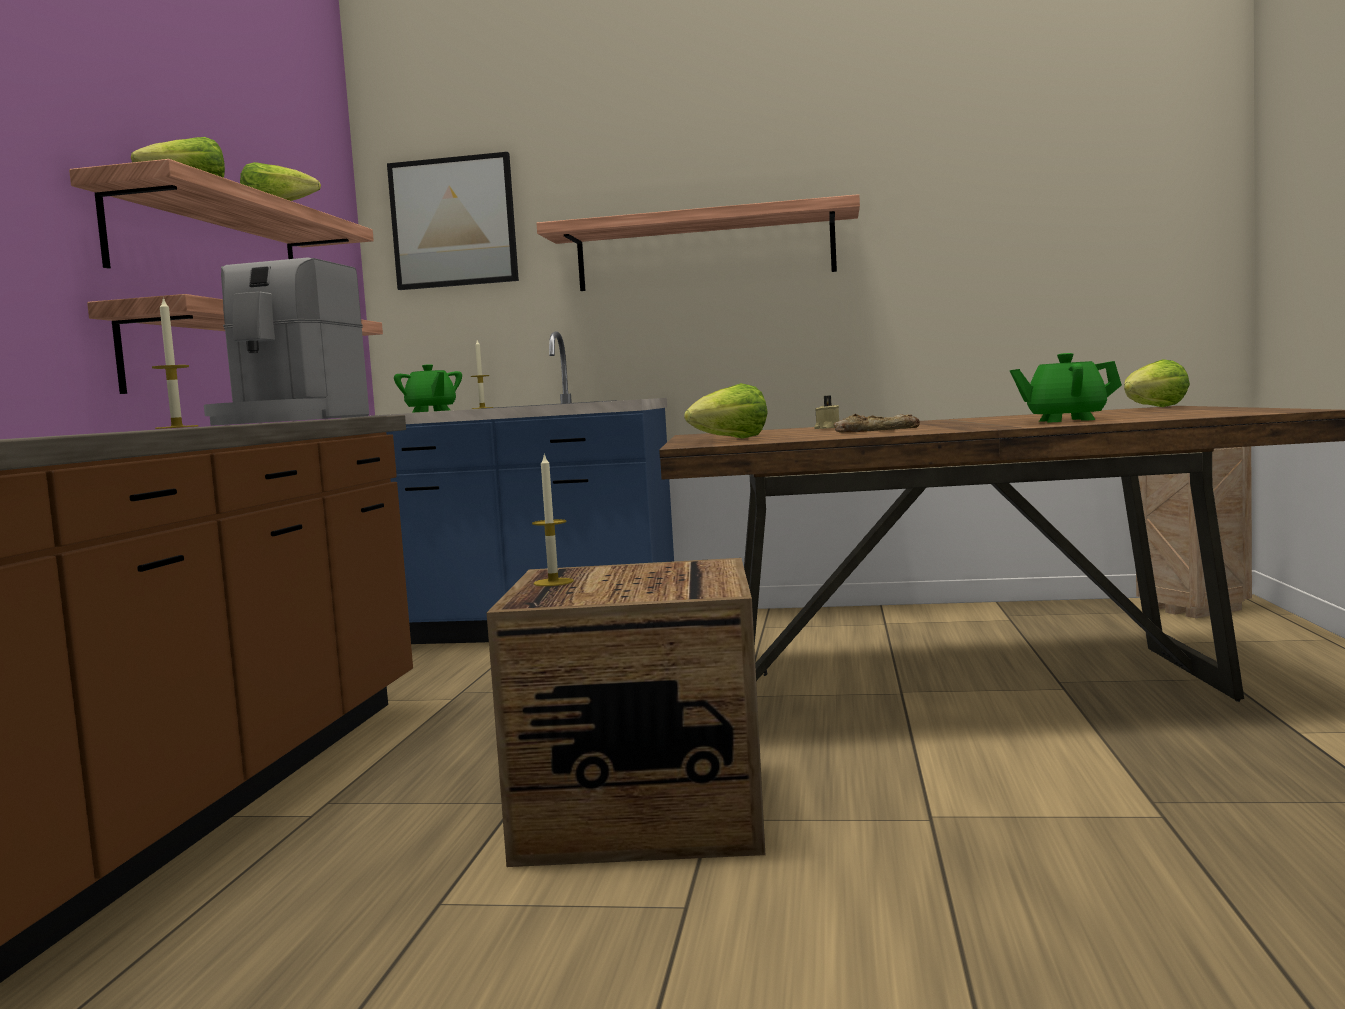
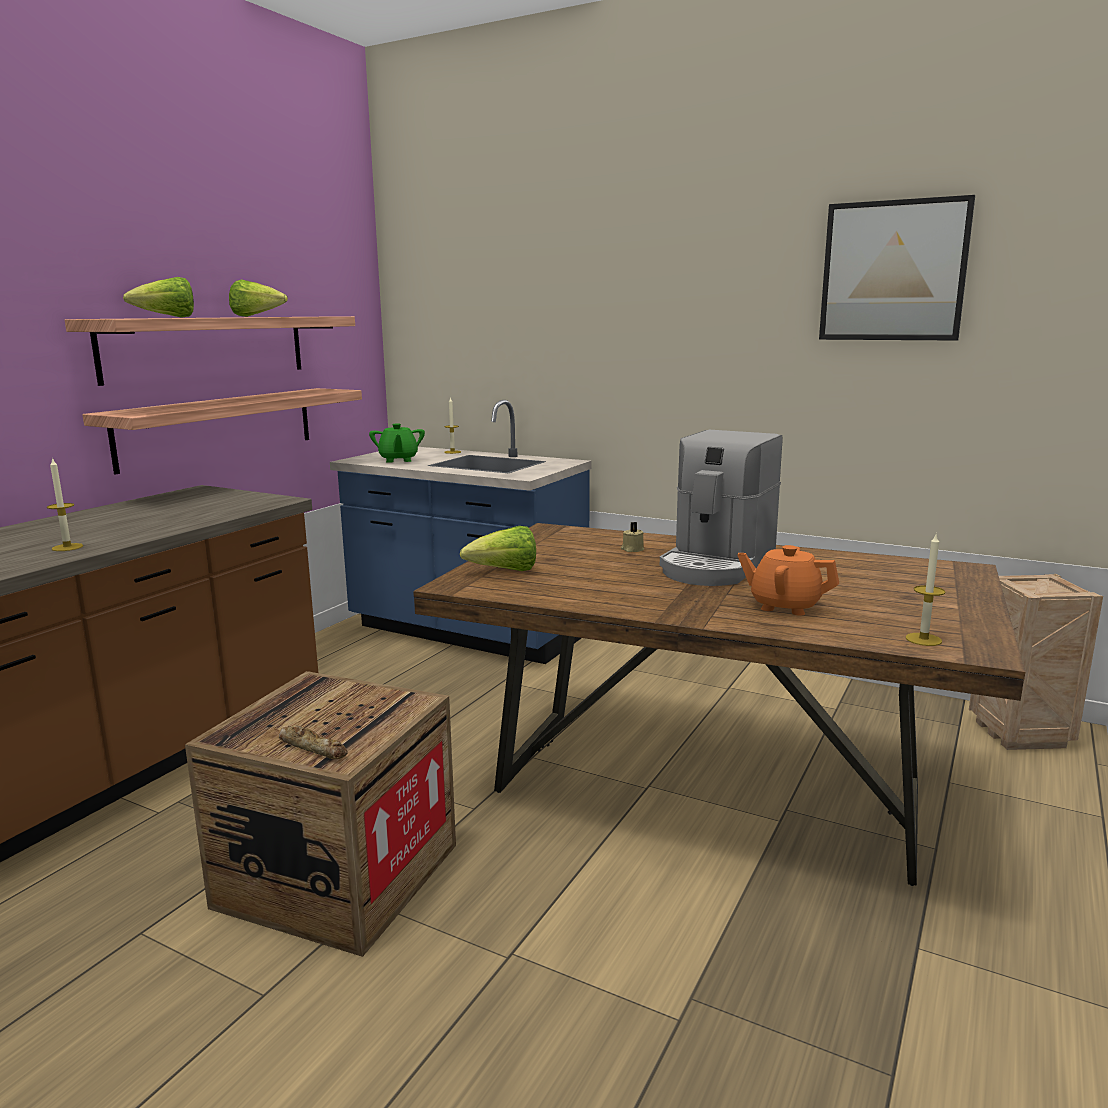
camera: 20 degrees right, 10 degrees up
coffee machine [204,257,369,426] -> coffee machine moved to [660,430,782,586]
picture [387,152,519,290] -> picture moved to [819,195,975,341]
candle [532,453,574,586] -> candle moved to [906,535,945,646]
shelf [536,194,860,291] -> none
bread [833,414,920,433] -> bread moved to [279,725,348,759]
green teapot [1010,353,1122,422] -> orange teapot [737,545,839,616]
lettuce [1124,359,1190,407] -> none

